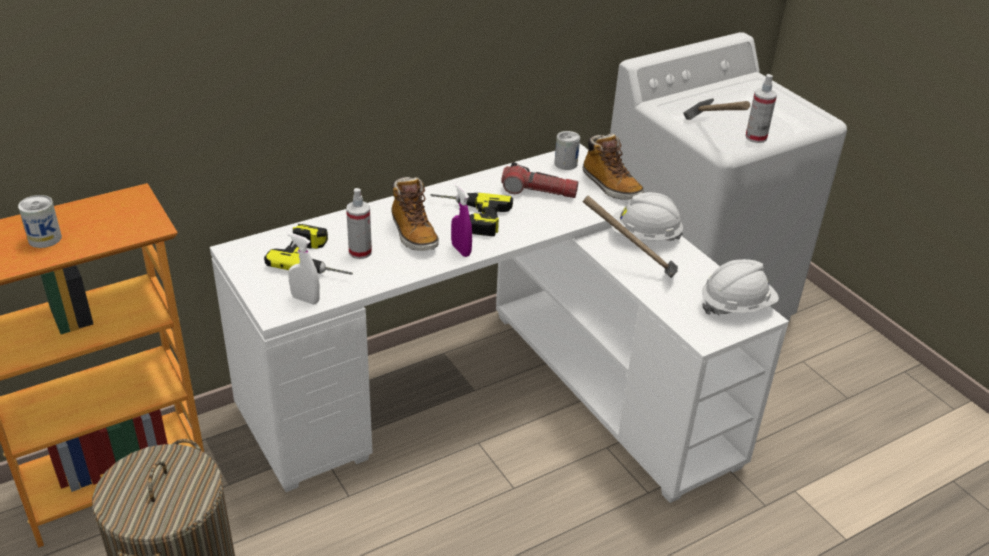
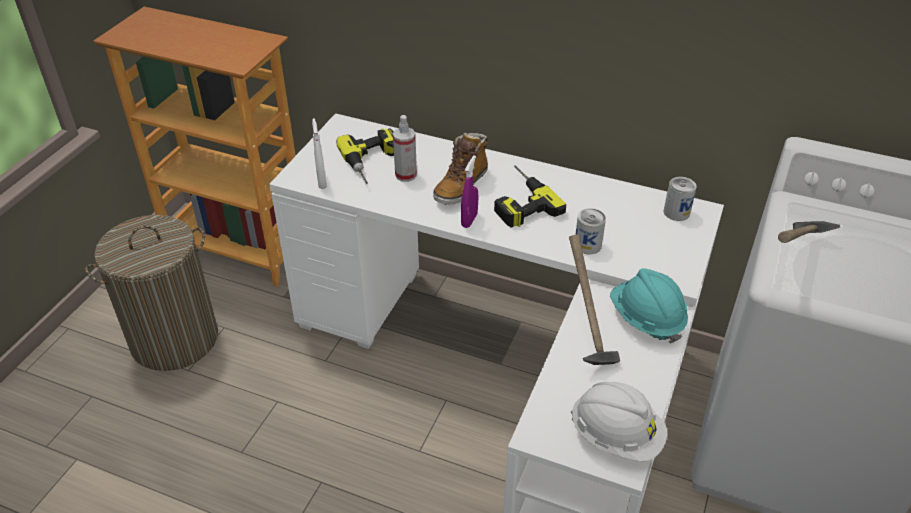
camera: 55 degrees right, 5 degrees up
can [18,195,62,248] -> can moved to [575,208,606,254]
flashlight [501,162,578,198] -> none
boot [583,134,644,199] -> none
white hard hat [611,192,683,241] -> turquoise hard hat [610,268,688,343]
spray bottle [745,74,777,143] -> none

